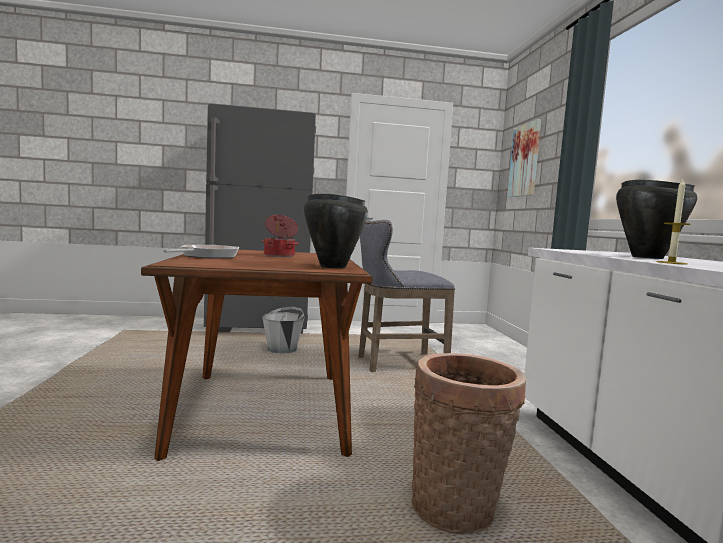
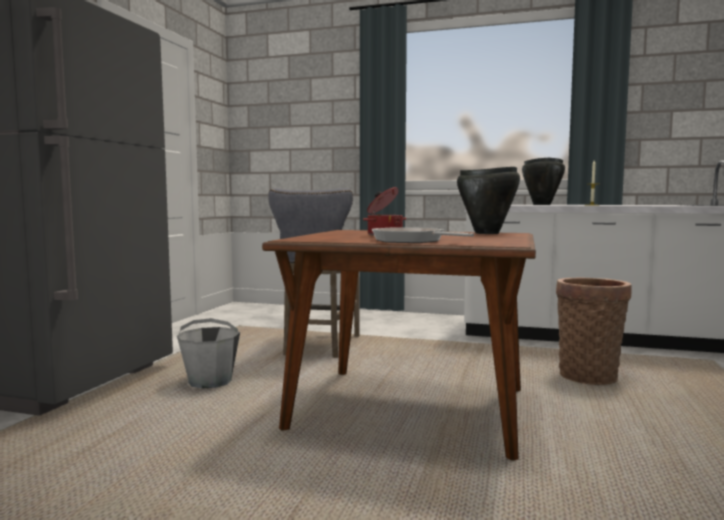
camera: 65 degrees left, 0 degrees up
picture [507,119,541,197] -> none

